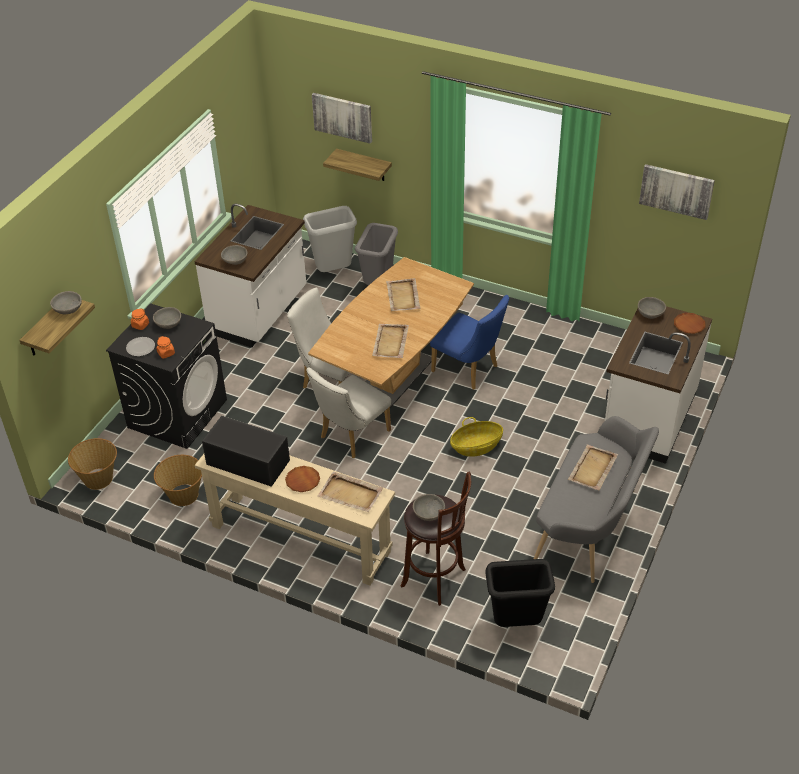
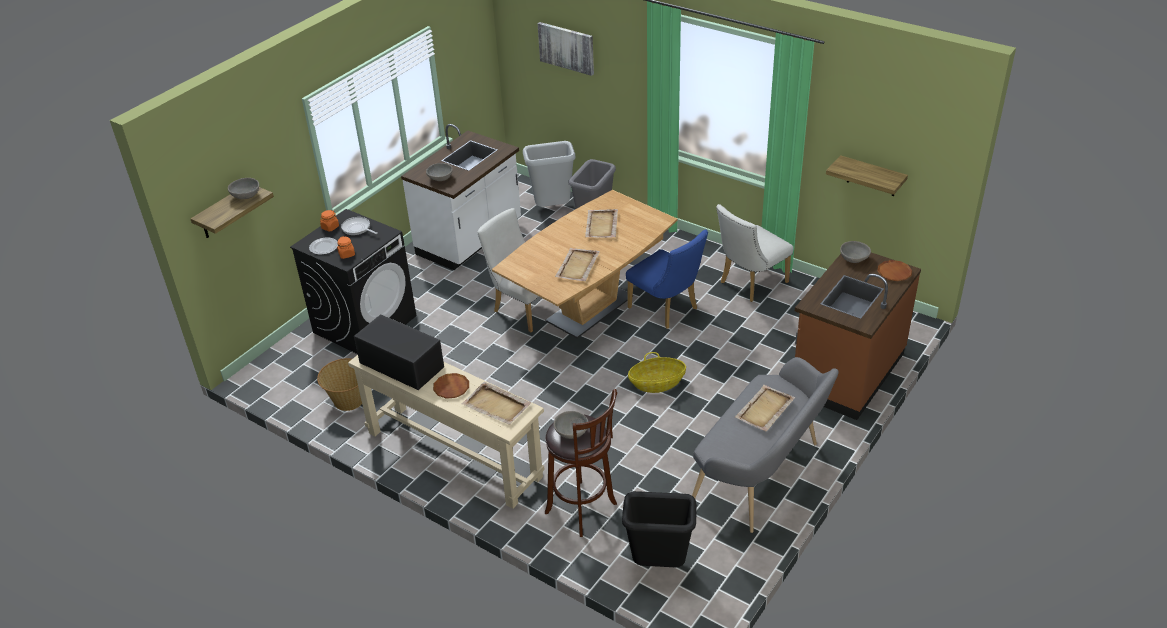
camera: 10 degrees right, 5 degrees down
basket [68,438,117,490] -> none
grey bowl [153,307,181,329] -> frying pan [341,217,378,235]
white chair [306,367,391,458] -> white chair moved to [716,204,793,302]
shelf [323,149,392,181] -> shelf moved to [826,155,908,196]
white counter [605,306,712,464] -> brown counter [795,253,921,420]
picture [639,164,715,220] -> none

